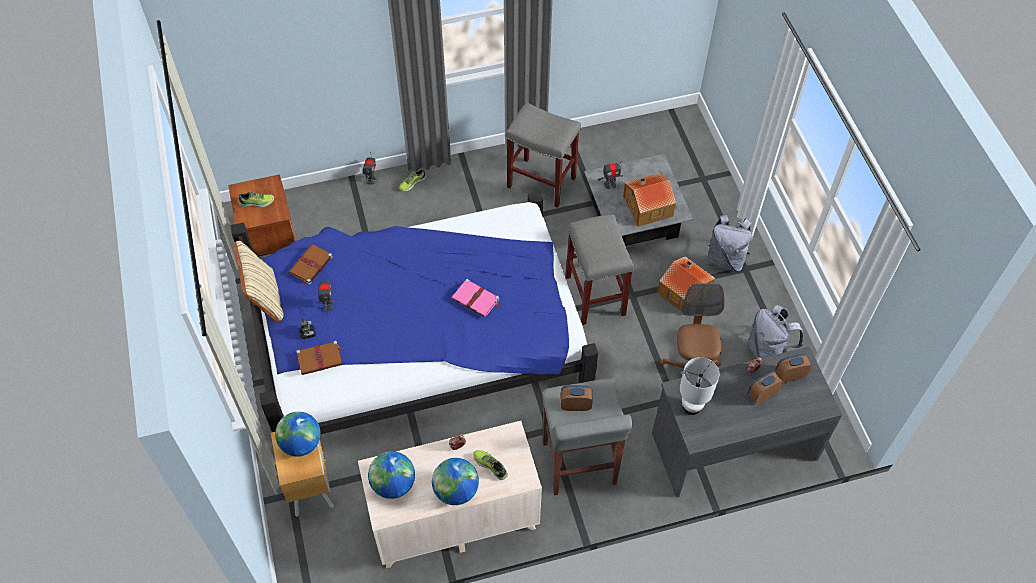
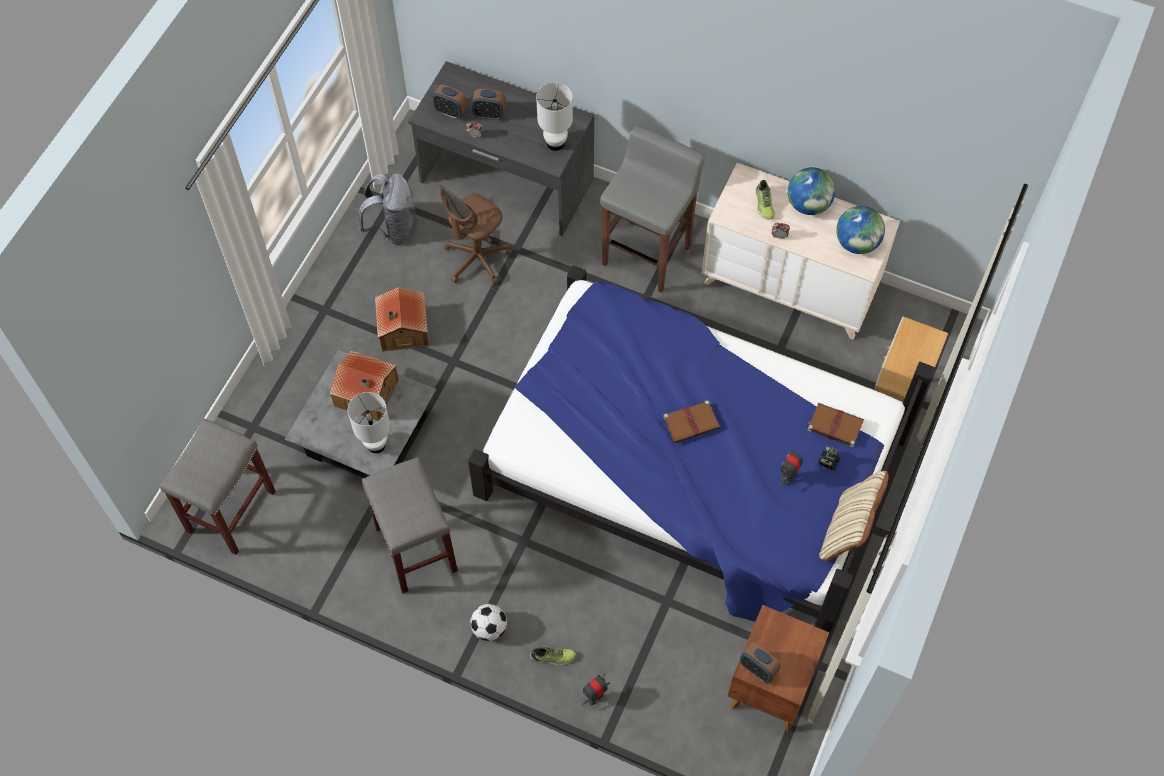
camera: 140 degrees left, 5 degrees up
shoe [239,192,274,207] -> none
globe [275,412,321,457] -> none
brown book [289,244,333,285] -> brown book moved to [663,400,720,443]
pink book [452,279,500,317] -> none
alarm clock [561,385,593,411] -> alarm clock moved to [740,642,781,684]
grey stool [565,214,634,325] -> grey stool moved to [160,419,276,555]
toy robot [598,161,624,189] -> white table lamp [348,392,390,453]
grey backpack [706,215,753,272] -> none
none -> football [470,604,507,641]

